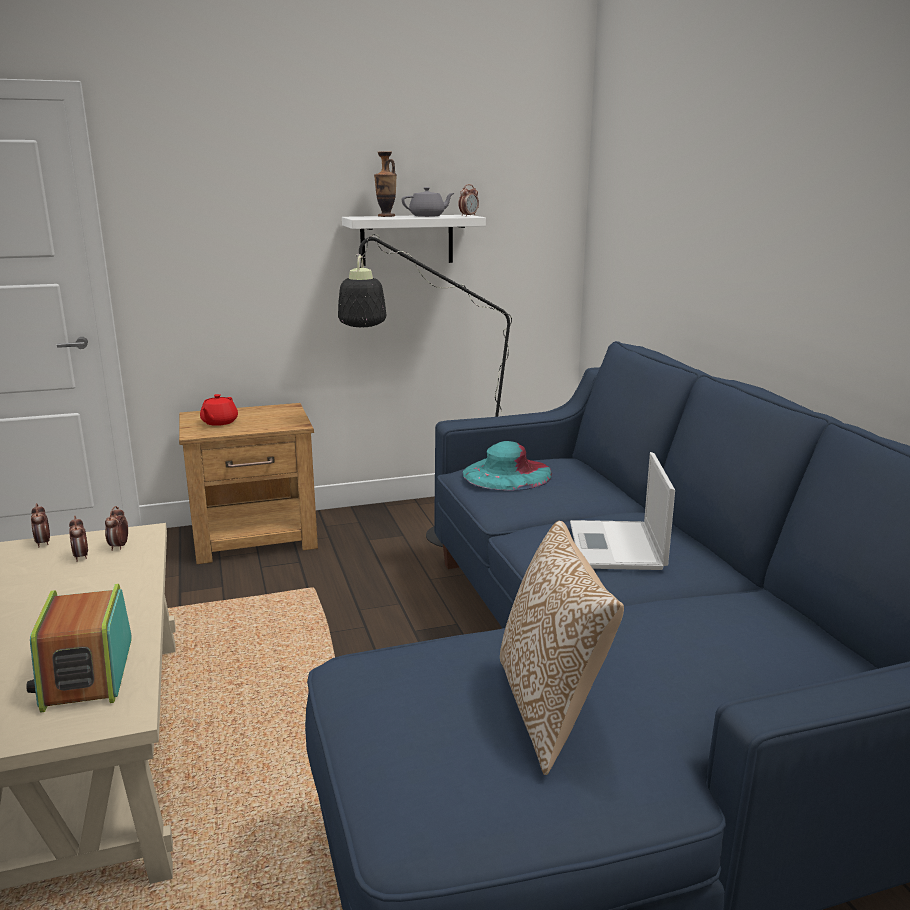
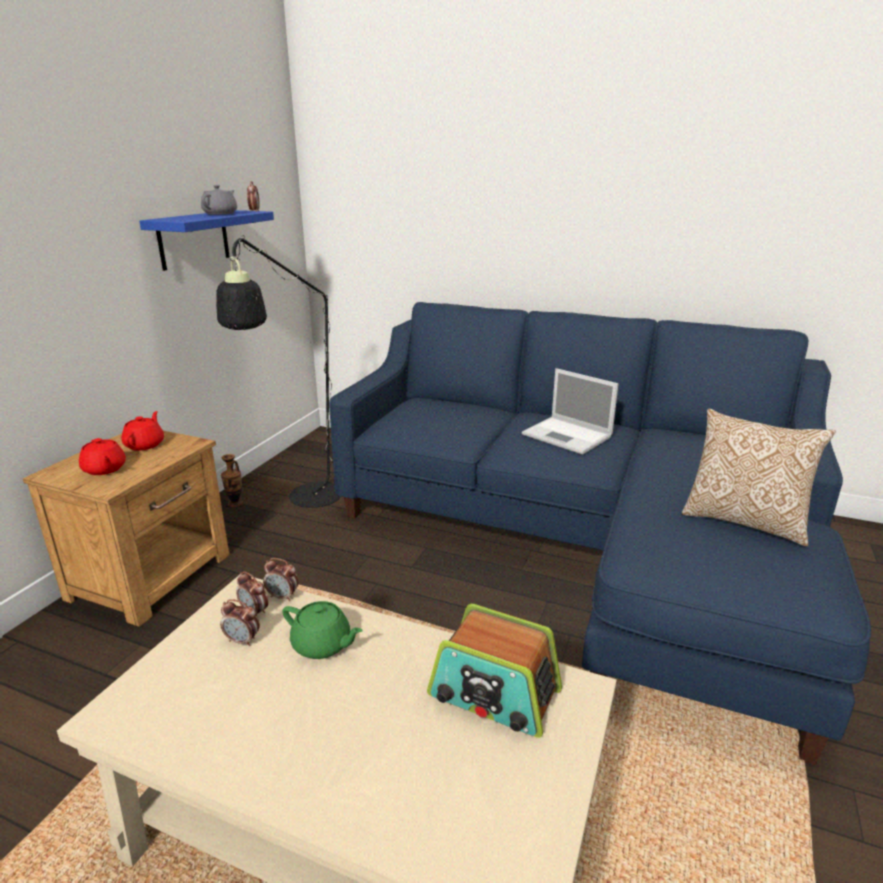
camera: 50 degrees left, 5 degrees up
alarm clock [31,503,50,548] -> alarm clock moved to [263,558,299,601]
white shelf [342,215,486,266] -> blue shelf [139,210,274,271]
vase [374,151,397,217] -> vase moved to [221,454,243,507]
turquoise hat [462,441,552,491] -> none
none -> red teapot [121,411,164,451]
none -> green teapot [283,601,363,659]

